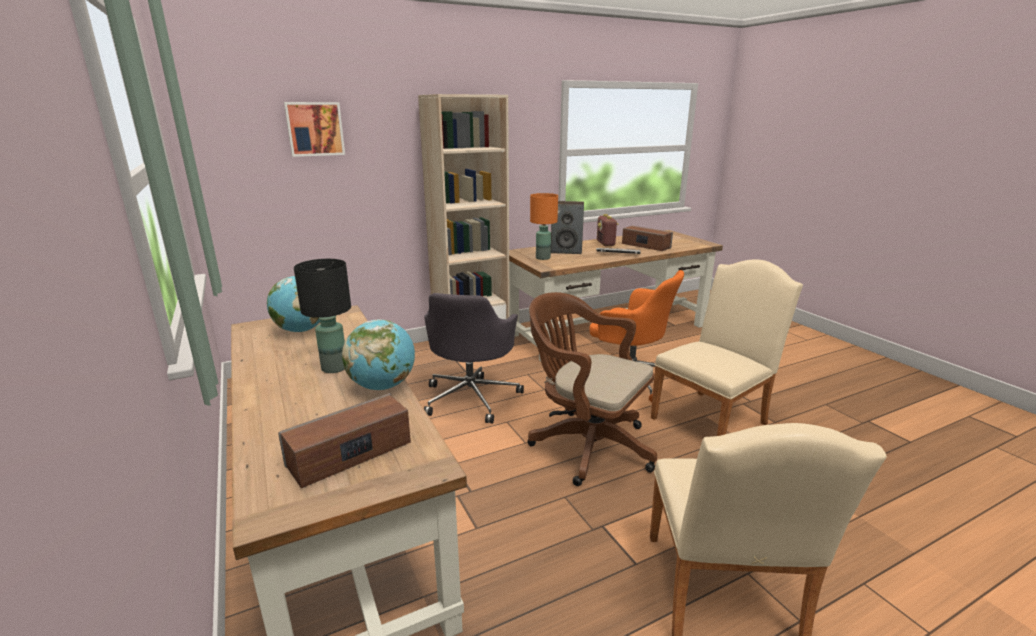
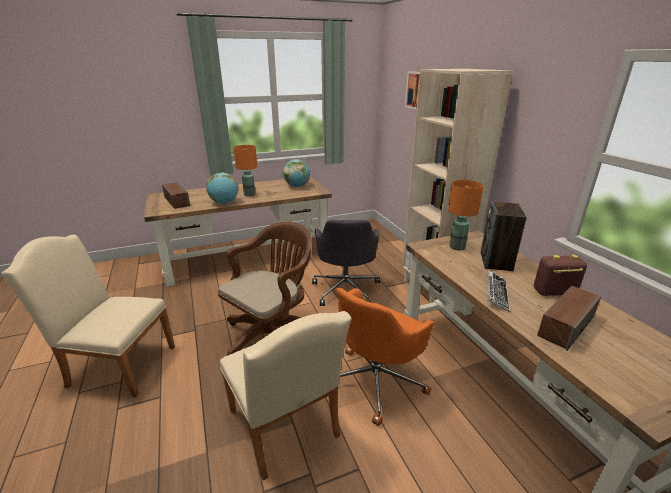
camera: 95 degrees right, 5 degrees up
black table lamp [294,259,351,373] -> orange table lamp [234,145,257,197]
grey office chair [424,293,524,424] -> grey office chair turned 105 degrees counterclockwise [312,220,380,306]

